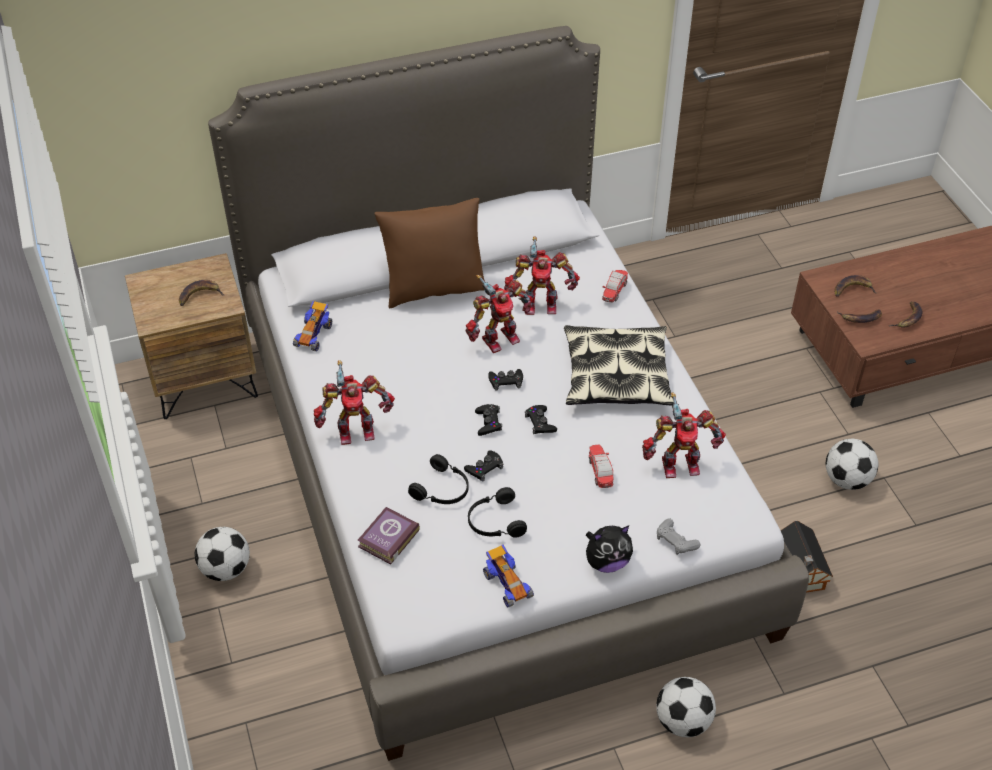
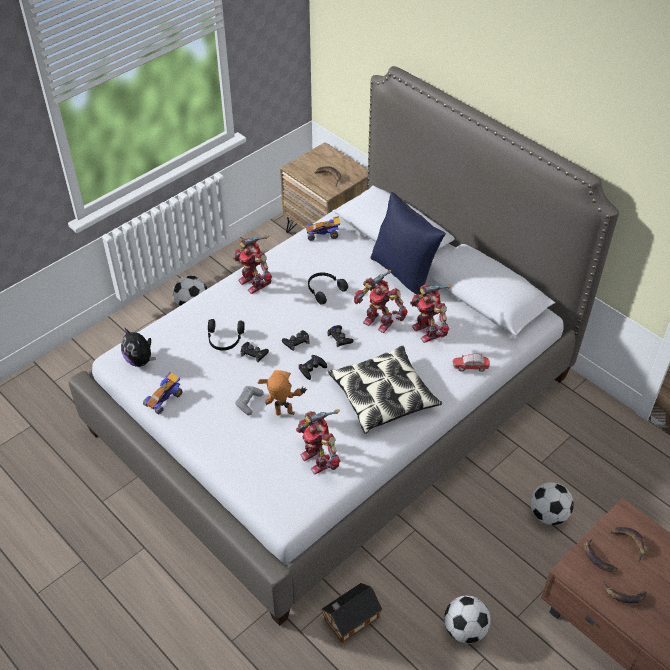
camera: 65 degrees right, 0 degrees up
book [358,507,420,565] -> none
brown pillow [374,198,485,308] -> blue pillow [370,192,446,295]
black headphones [468,487,527,538] -> black headphones moved to [308,272,348,304]
plush toy [586,526,633,573] -> plush toy moved to [121,327,156,367]
toy car [589,445,614,488] -> toy robot [257,370,308,415]
football [656,677,716,738] -> football moved to [530,482,574,525]
grey game controller [657,519,700,555] -> grey game controller moved to [235,386,264,415]

